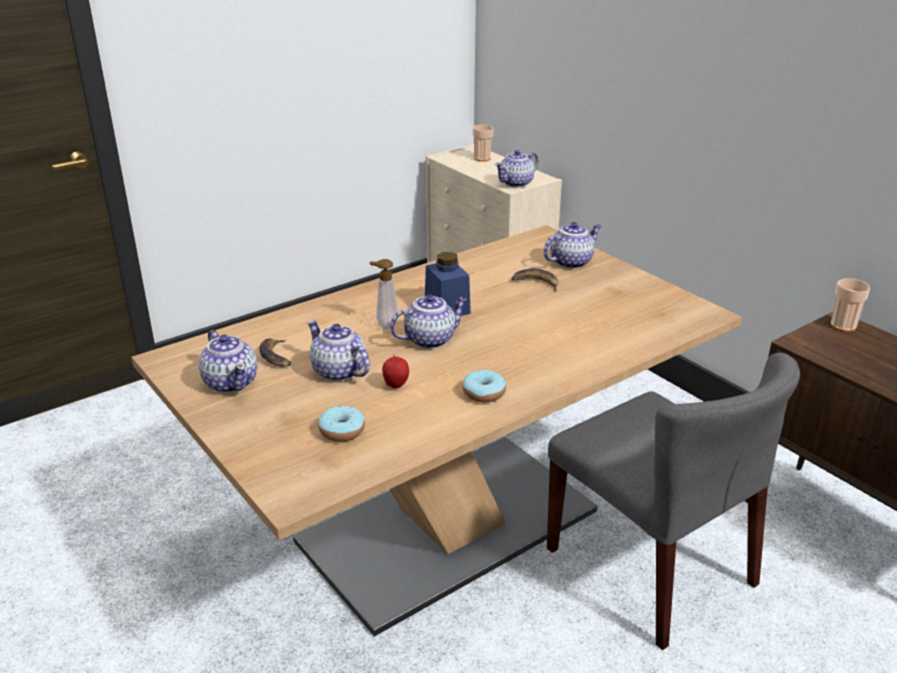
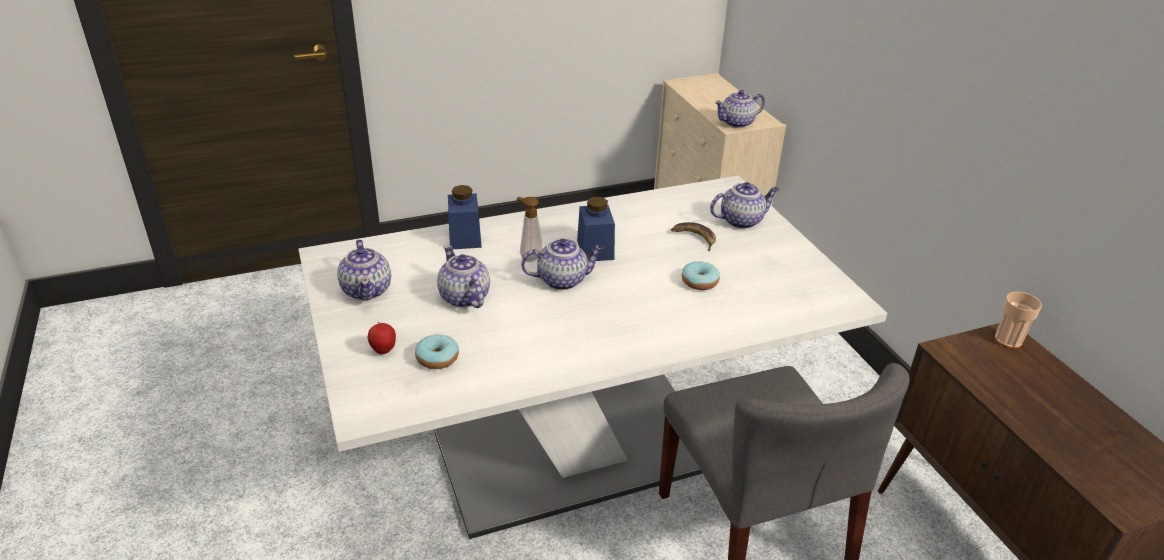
camera: 15 degrees right, 5 degrees up
brown dining table [131,225,742,636] -> white dining table [298,175,888,539]
banana [259,338,291,367] -> none
apple [382,354,409,389] -> apple moved to [368,322,396,354]
donut [463,370,506,402] -> donut moved to [682,261,720,290]
cup [473,125,494,162] -> none
none -> blue jar [448,185,482,249]

